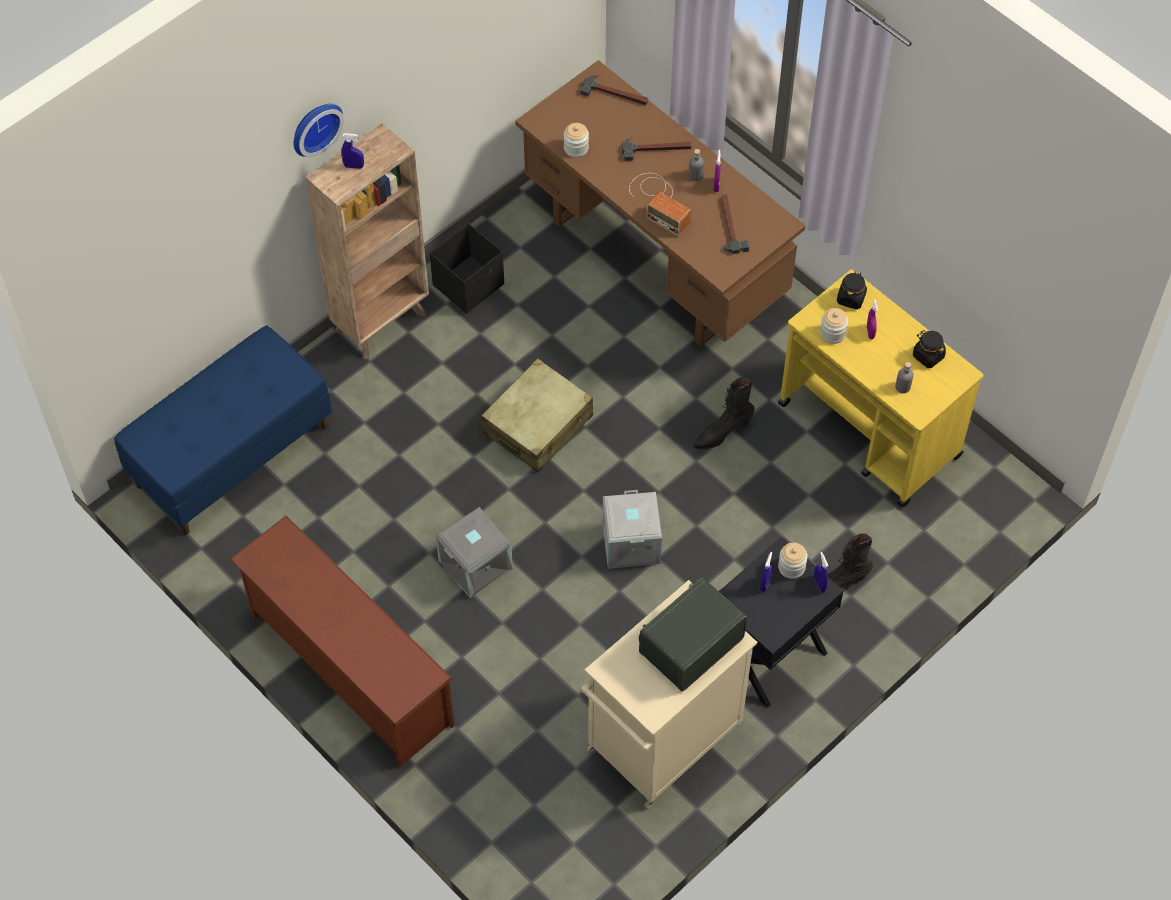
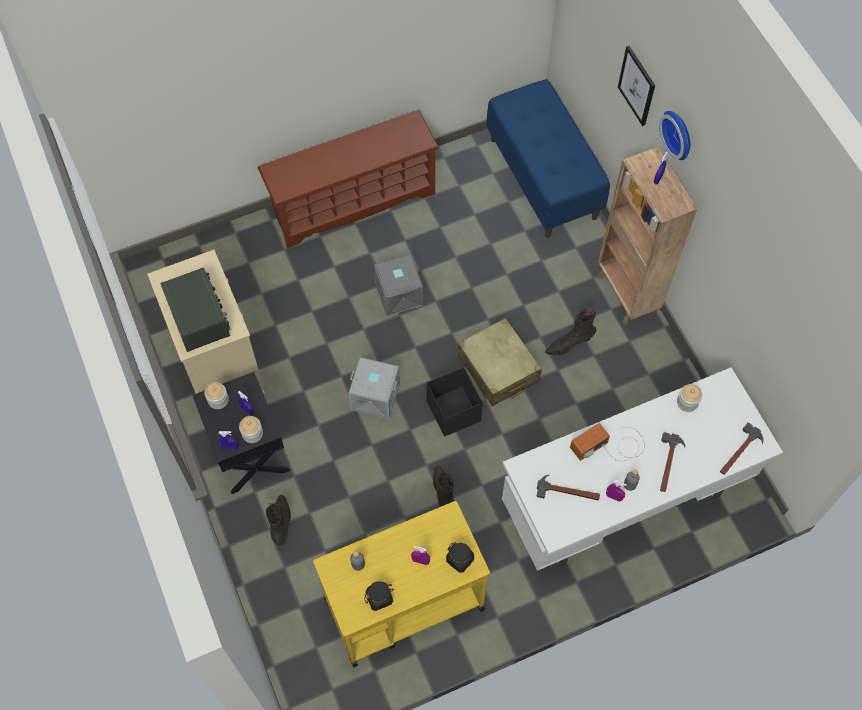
camera: 110 degrees right, 5 degrees up
black storage box [430,223,504,314] -> black storage box moved to [426,367,483,436]
brown desk [515,60,806,346] -> white desk [502,367,783,571]
jar [820,308,848,344] -> jar moved to [205,382,229,409]
none -> black boot [545,307,596,355]
none -> picture [618,46,655,126]

